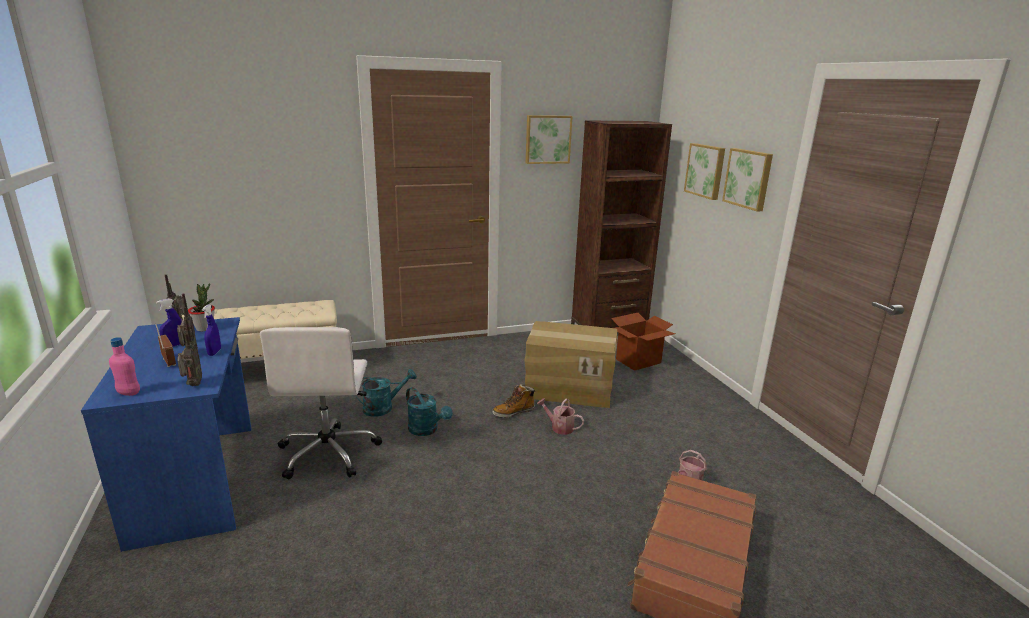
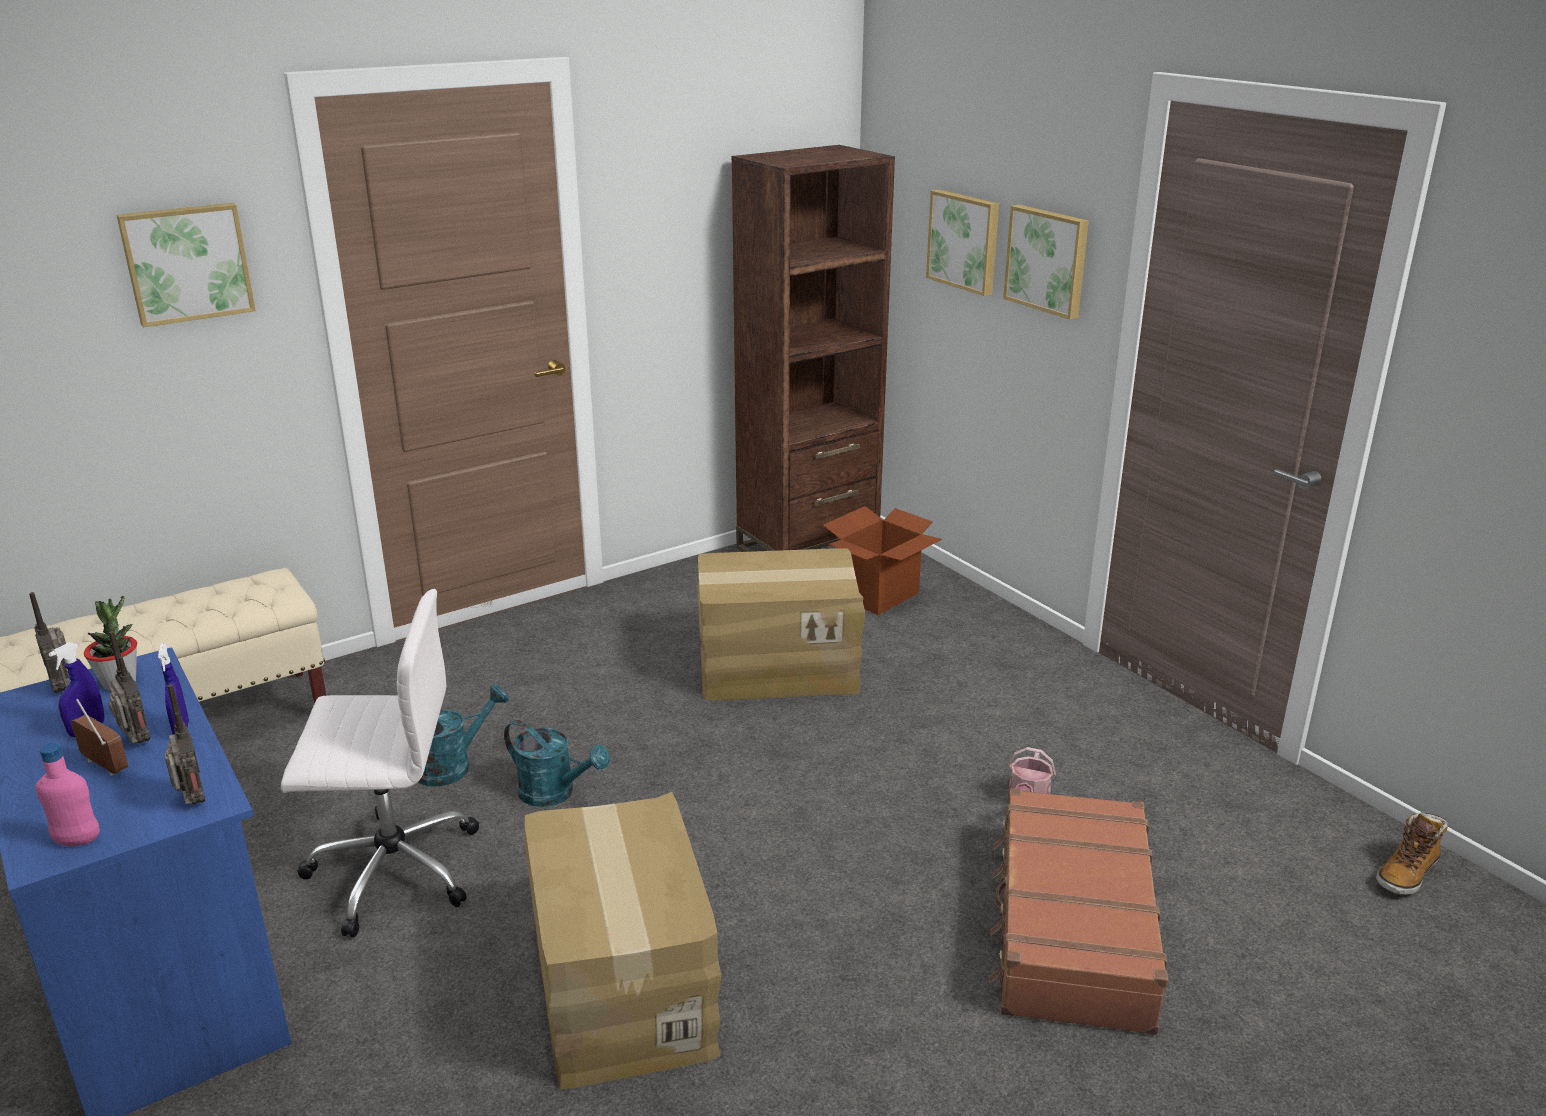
camera: 15 degrees left, 5 degrees up
white office chair [260,327,382,479] -> white office chair turned 75 degrees counterclockwise [281,589,479,938]
boot [492,384,535,418] -> boot moved to [1376,813,1448,895]
picture [526,115,572,164] -> picture moved to [116,203,256,327]
watering can [537,398,584,435] -> none
none -> cardboard box [525,792,721,1089]

